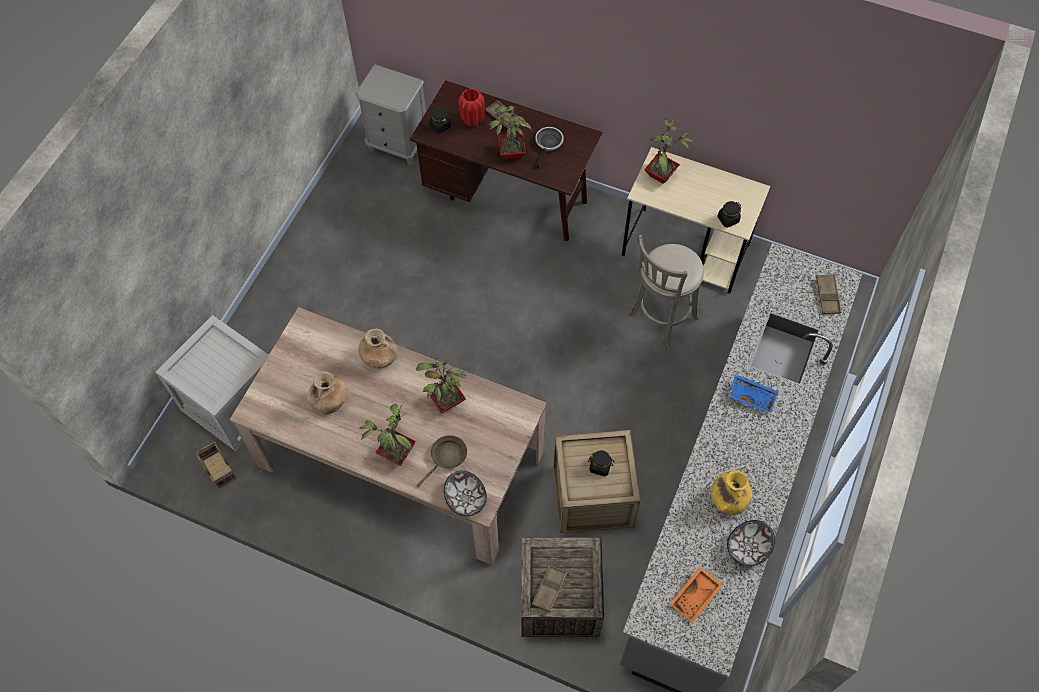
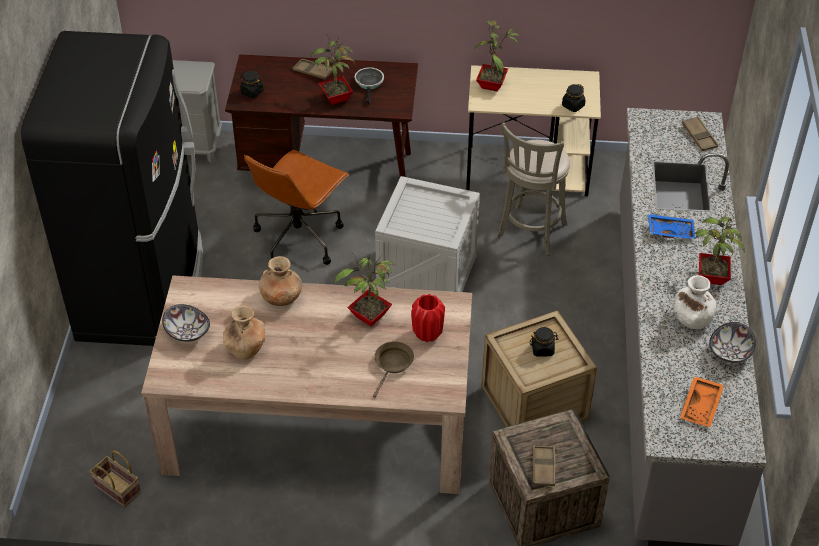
camera: 20 degrees left, 15 degrees down
crate [156,315,269,451] -> crate moved to [375,176,480,292]
potted plant [359,404,416,466] -> potted plant moved to [694,206,745,285]
bowl [444,470,487,516] -> bowl moved to [162,304,210,342]
red vase [458,88,485,127] -> red vase moved to [411,294,445,342]
yellow vase [711,470,752,515] -> white vase [673,275,716,329]
none -> black fridge [21,31,203,346]
none -> brown office chair [244,150,349,265]

